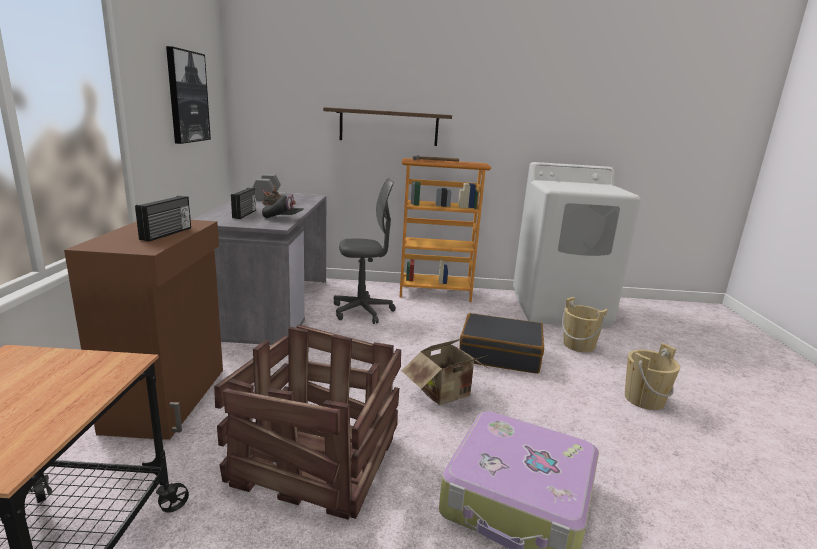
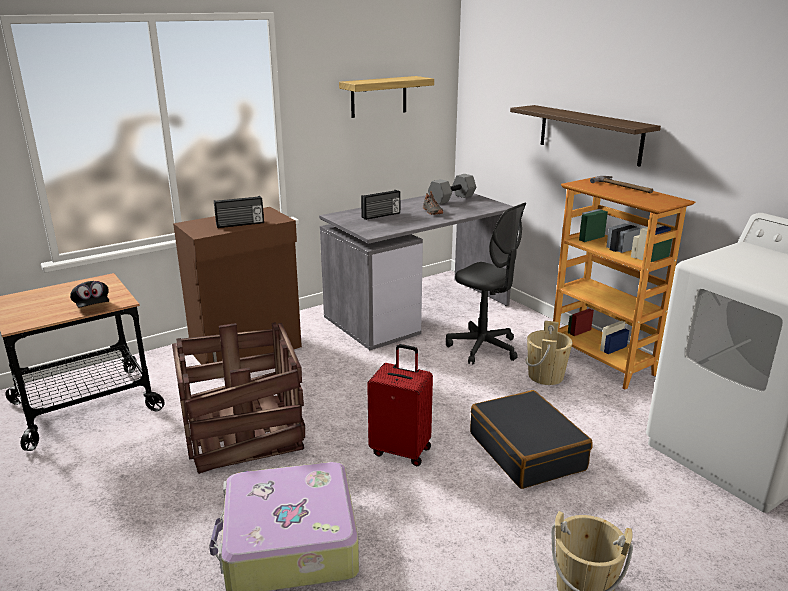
camera: 55 degrees right, 5 degrees up
picture [166,46,211,144] -> shelf [339,76,434,118]
black cap [262,195,304,218] -> black cap moved to [70,281,109,308]
cardboard box [401,339,489,405] -> red suitcase [367,344,433,466]
beige bucket [562,297,608,353] -> beige bucket moved to [526,321,573,385]

